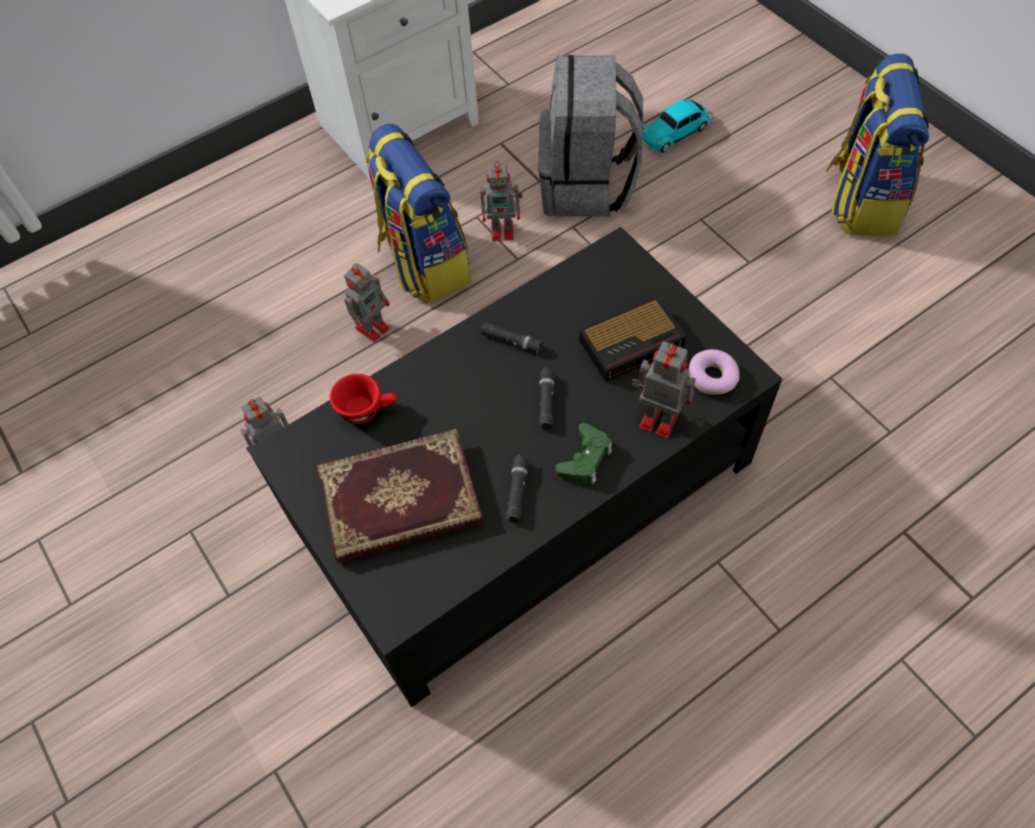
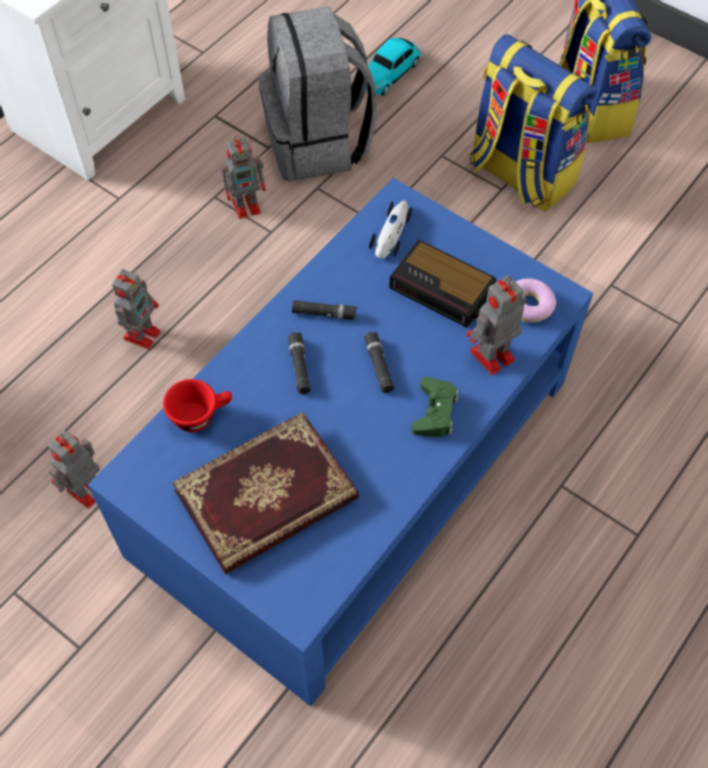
camera: 20 degrees left, 0 degrees up
black coffee table [248,227,782,707] -> blue coffee table [87,178,593,707]
backpack [366,124,471,304] -> backpack moved to [470,34,597,212]
black flashlight [506,455,528,523] -> black flashlight moved to [288,332,310,394]
alarm clock [579,297,686,382] -> alarm clock turned 75 degrees clockwise [389,239,497,328]
toy robot [632,342,696,438] -> toy robot turned 45 degrees counterclockwise [466,276,526,375]
none -> toy car [369,200,412,259]

